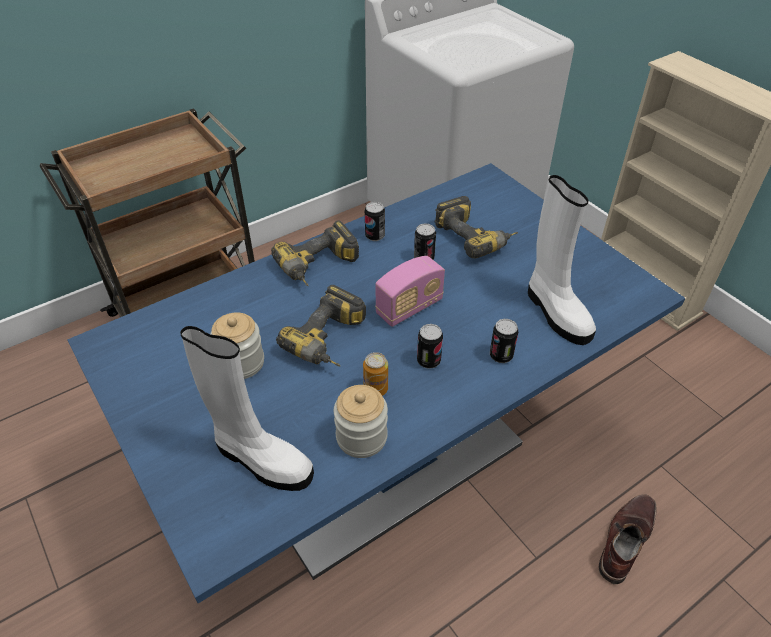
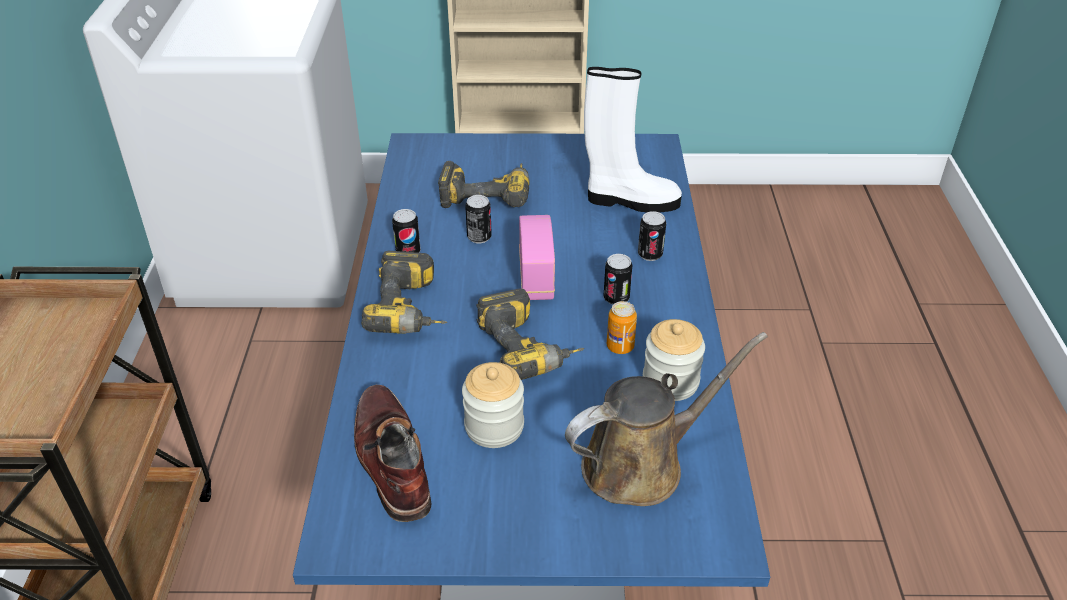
camera: 55 degrees left, 5 degrees down
white boot [180,326,314,491] -> brown watering can [565,332,768,506]
brown boot [599,494,657,584] -> brown boot moved to [354,385,431,522]

